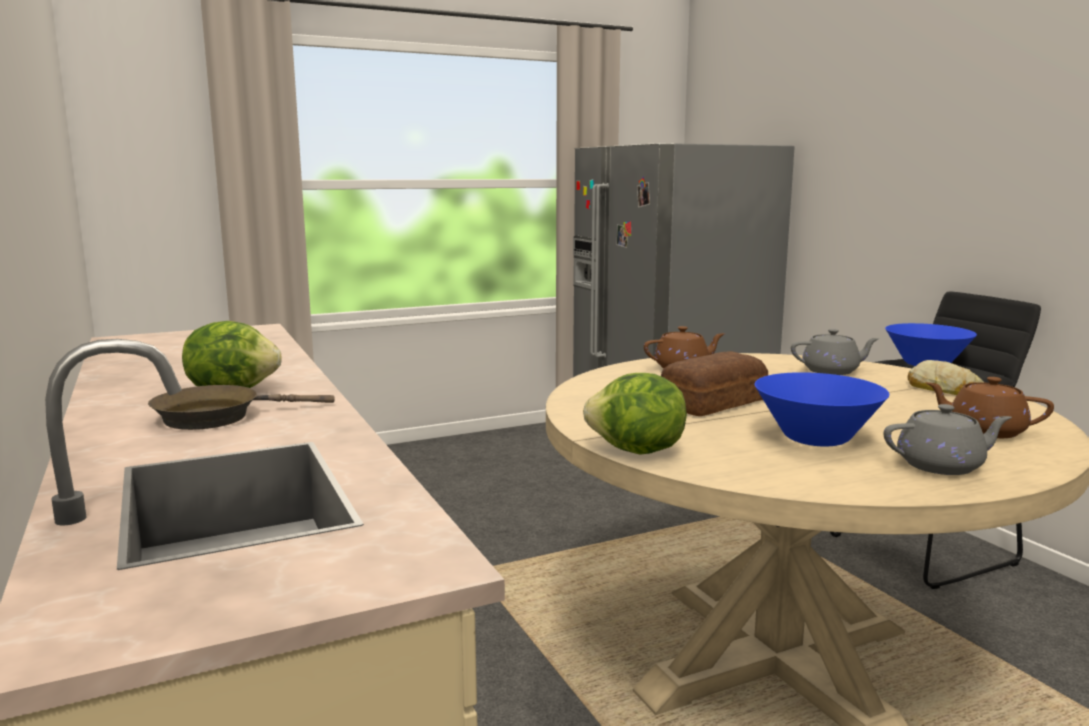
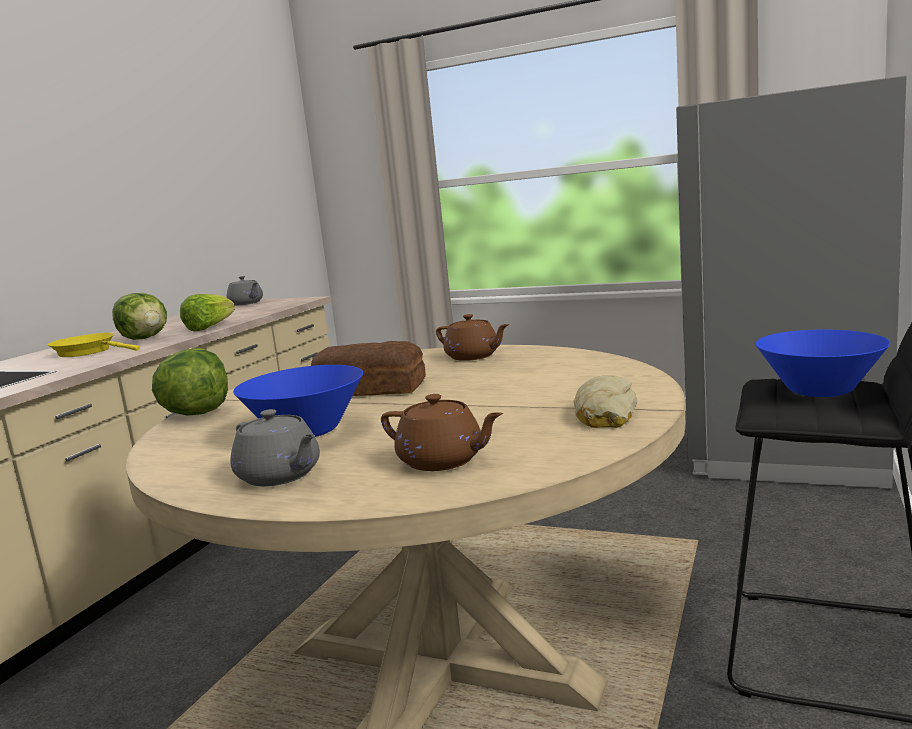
camera: 50 degrees right, 0 degrees up
brown frying pan [148,385,335,430] -> yellow frying pan [48,333,140,357]
grey teapot [791,329,880,375] -> grey teapot moved to [227,276,263,305]
brown teapot [925,377,1054,438] -> brown teapot turned 135 degrees clockwise [381,394,503,471]
none -> lettuce [180,294,235,331]

